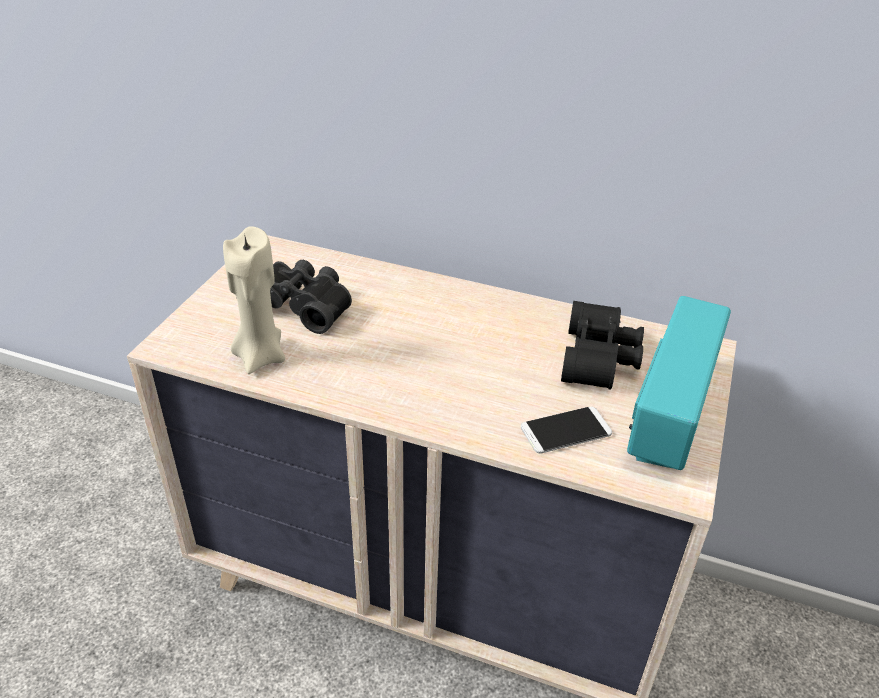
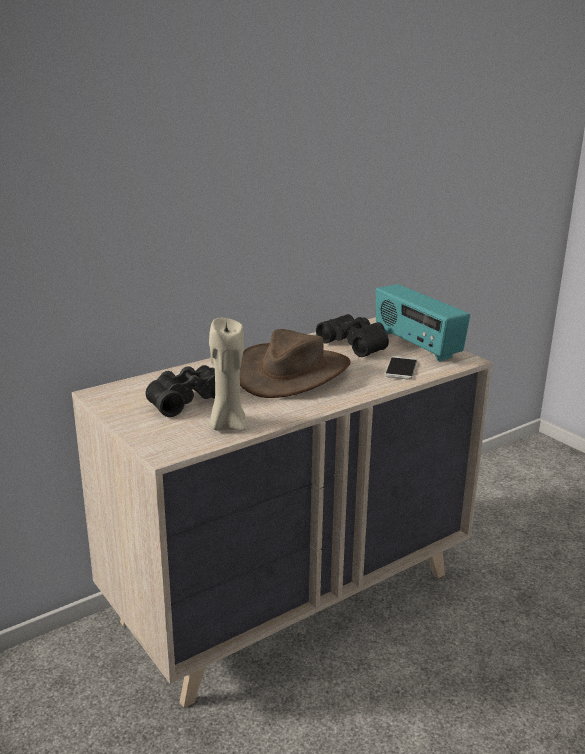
camera: 55 degrees left, 15 degrees down
none -> brown hat [240,329,351,398]

